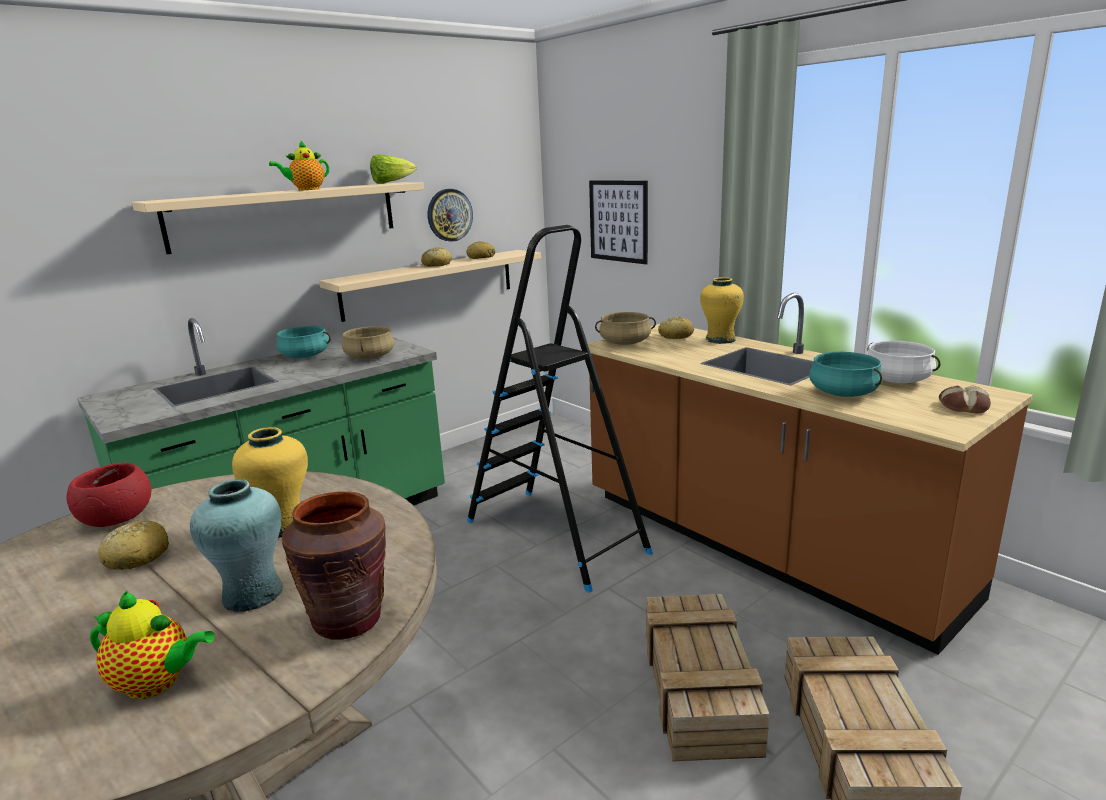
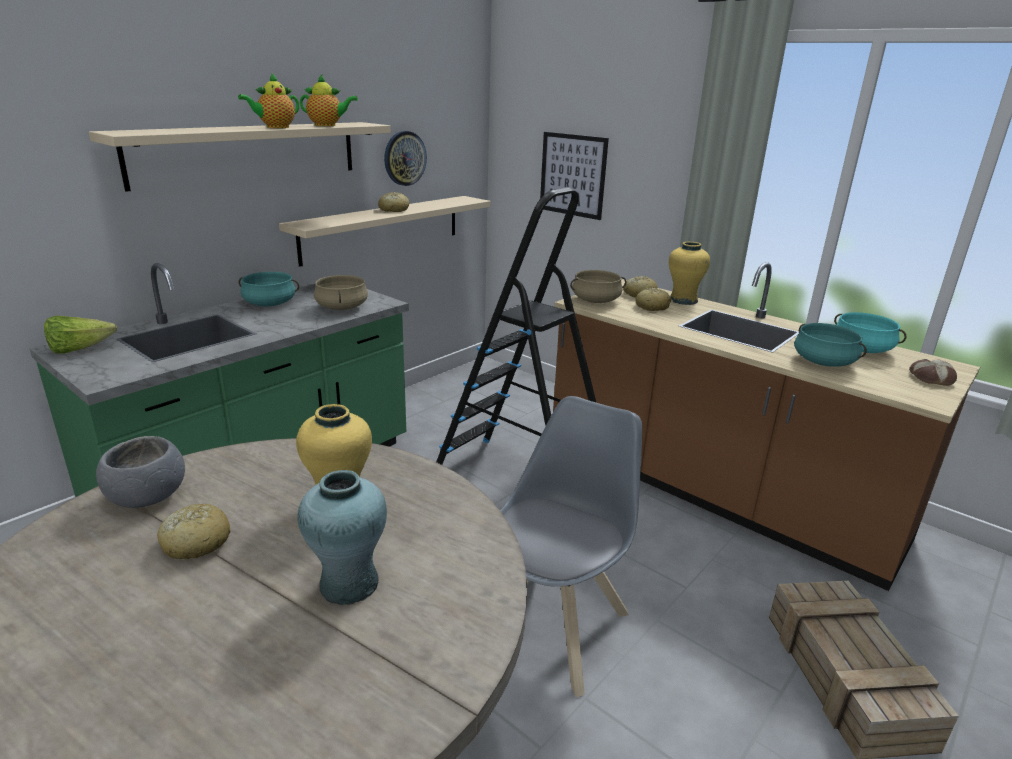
camera: 10 degrees left, 5 degrees up
red bowl [67,463,151,527] -> grey bowl [96,436,185,508]
teapot [90,591,215,699] -> teapot moved to [300,75,358,126]
brown vase [282,491,386,640] -> none
lettuce [370,154,417,184] -> lettuce moved to [44,316,117,353]
bread [466,241,495,259] -> bread moved to [635,288,671,311]
crate [646,594,770,761] -> none
white cooking pot [867,340,940,383] -> turquoise cooking pot [834,312,907,353]
none -> grey chair [500,396,642,697]

